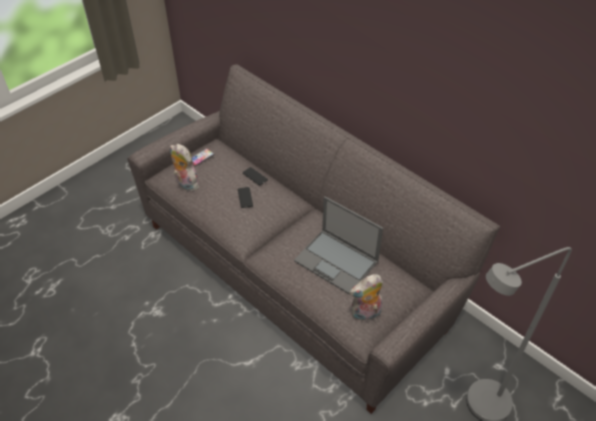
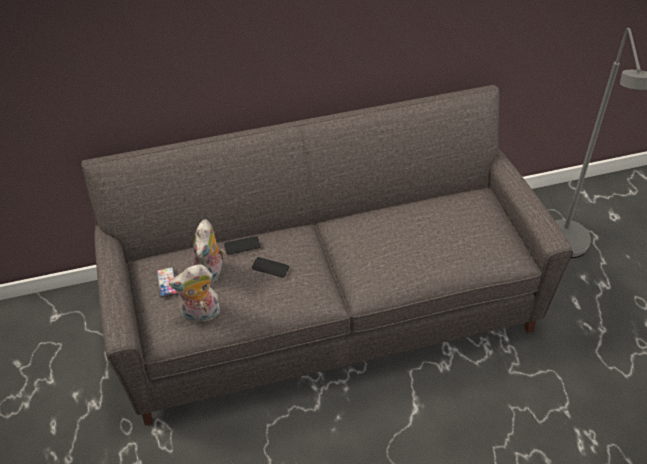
camera: 60 degrees left, 0 degrees up
laptop [294,196,383,295] -> none
plush toy [350,274,383,322] -> plush toy moved to [194,219,225,285]

